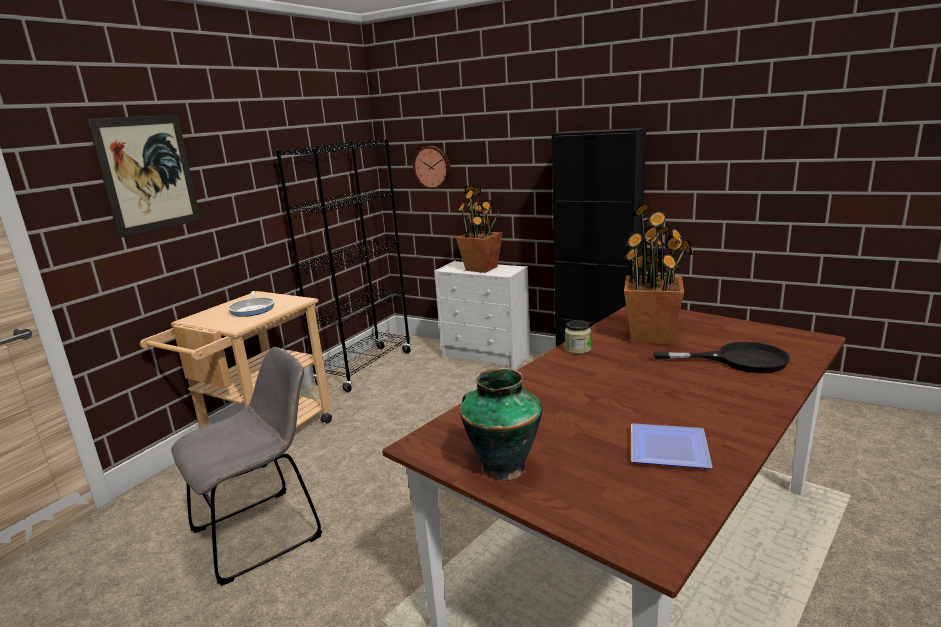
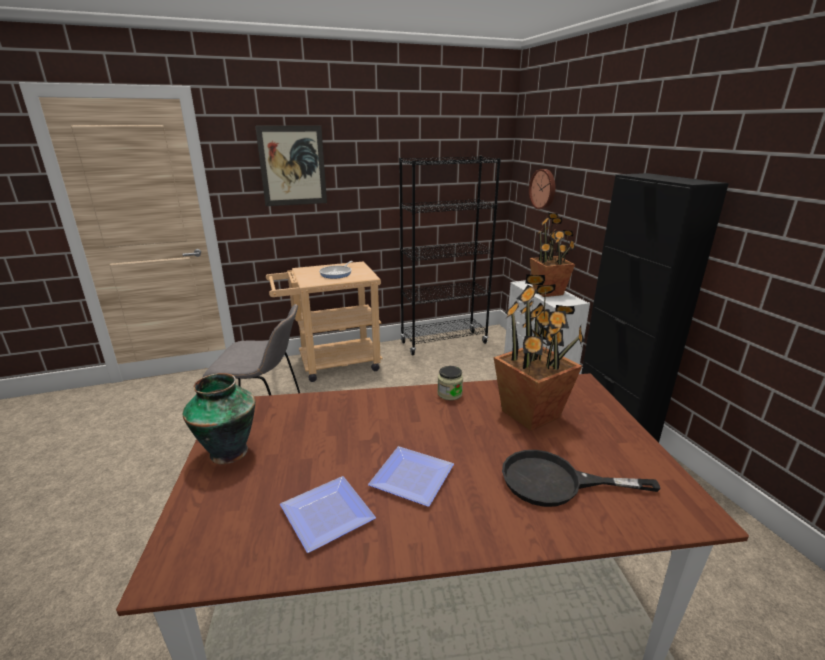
camera: 40 degrees right, 5 degrees up
black frying pan [653,342,791,373] -> black frying pan turned 135 degrees clockwise [502,450,661,507]
none -> plate [368,446,454,507]

